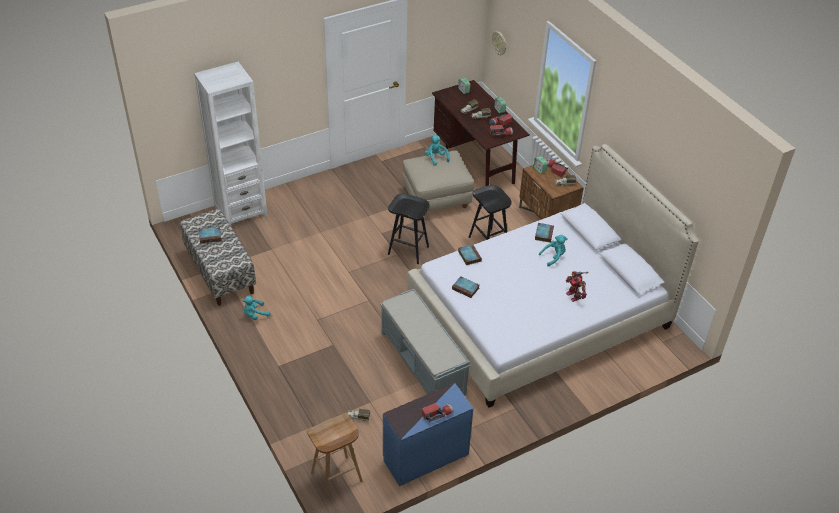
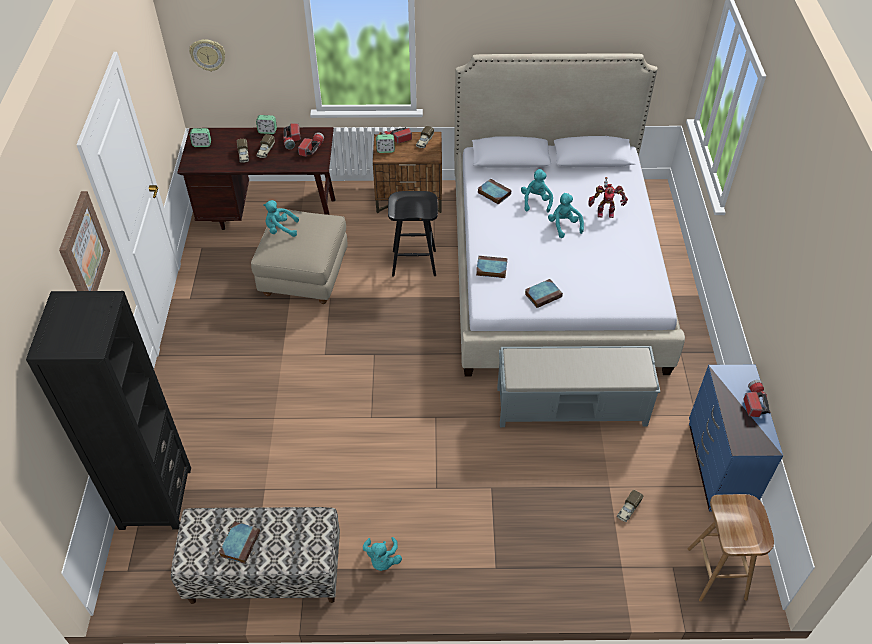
camera: 60 degrees left, 5 degrees up
white bookcase [194,62,267,226] -> black bookcase [26,291,191,530]
black stool [388,194,430,264] -> none
none -> picture [59,191,110,291]
none -> turquoise plush toy [548,193,584,238]

